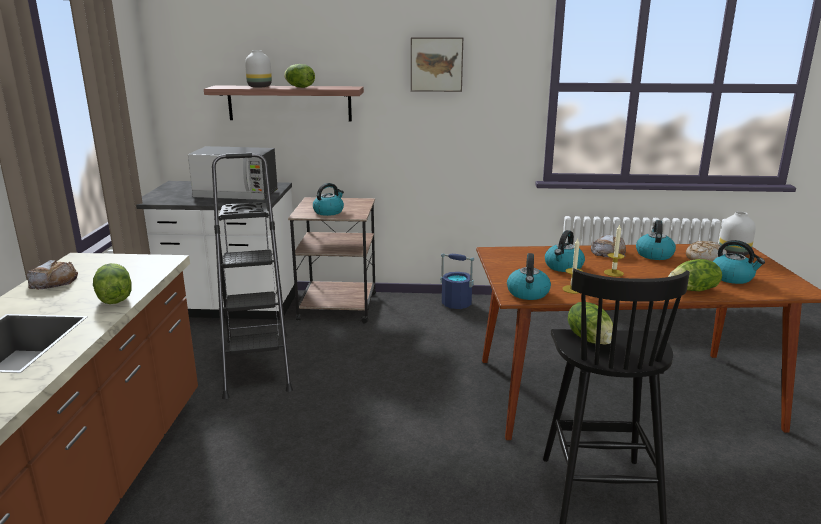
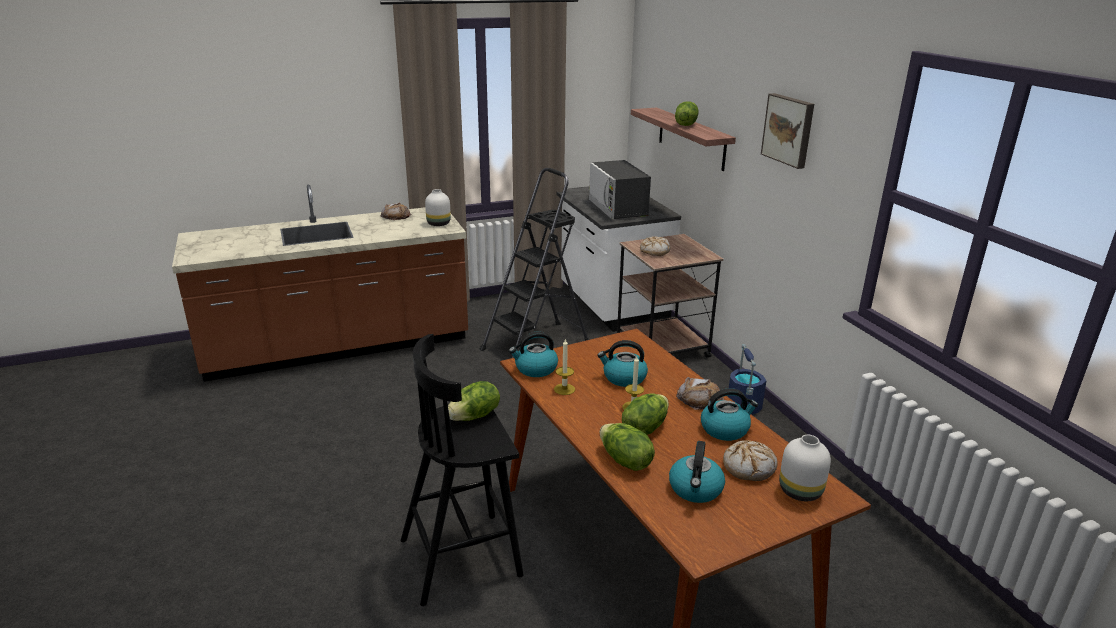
camera: 65 degrees right, 5 degrees up
lettuce [93,263,132,304] -> lettuce moved to [622,393,669,435]
white vase [245,50,272,88] -> white vase moved to [425,189,451,226]
kettle [313,183,344,216] -> bread [640,236,670,256]

